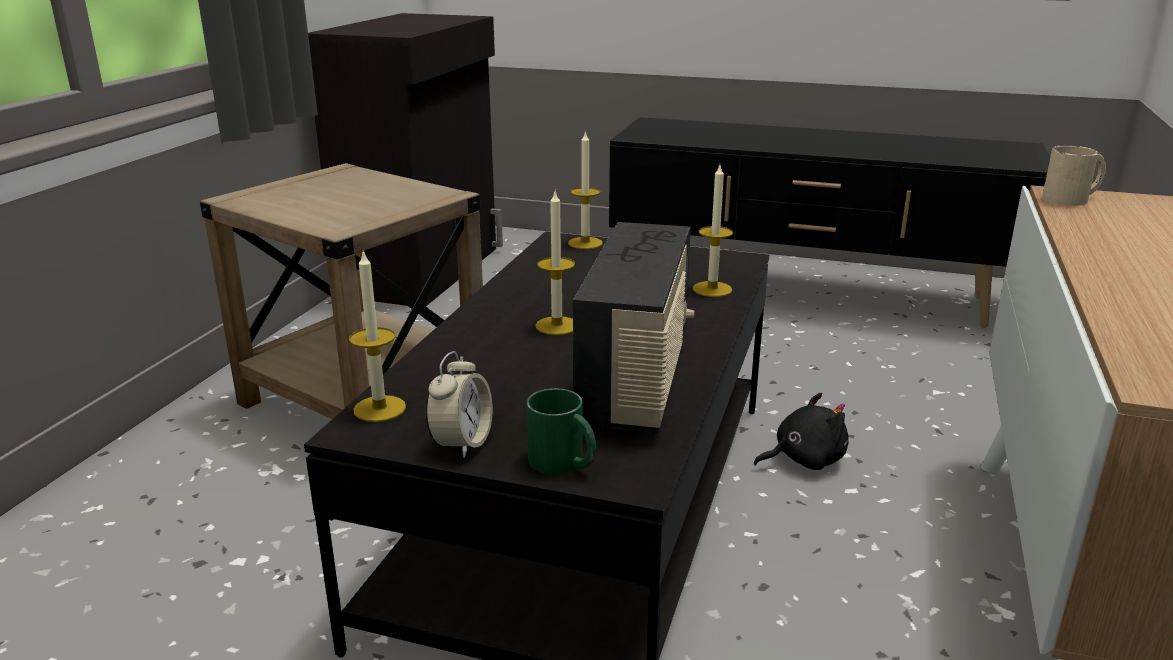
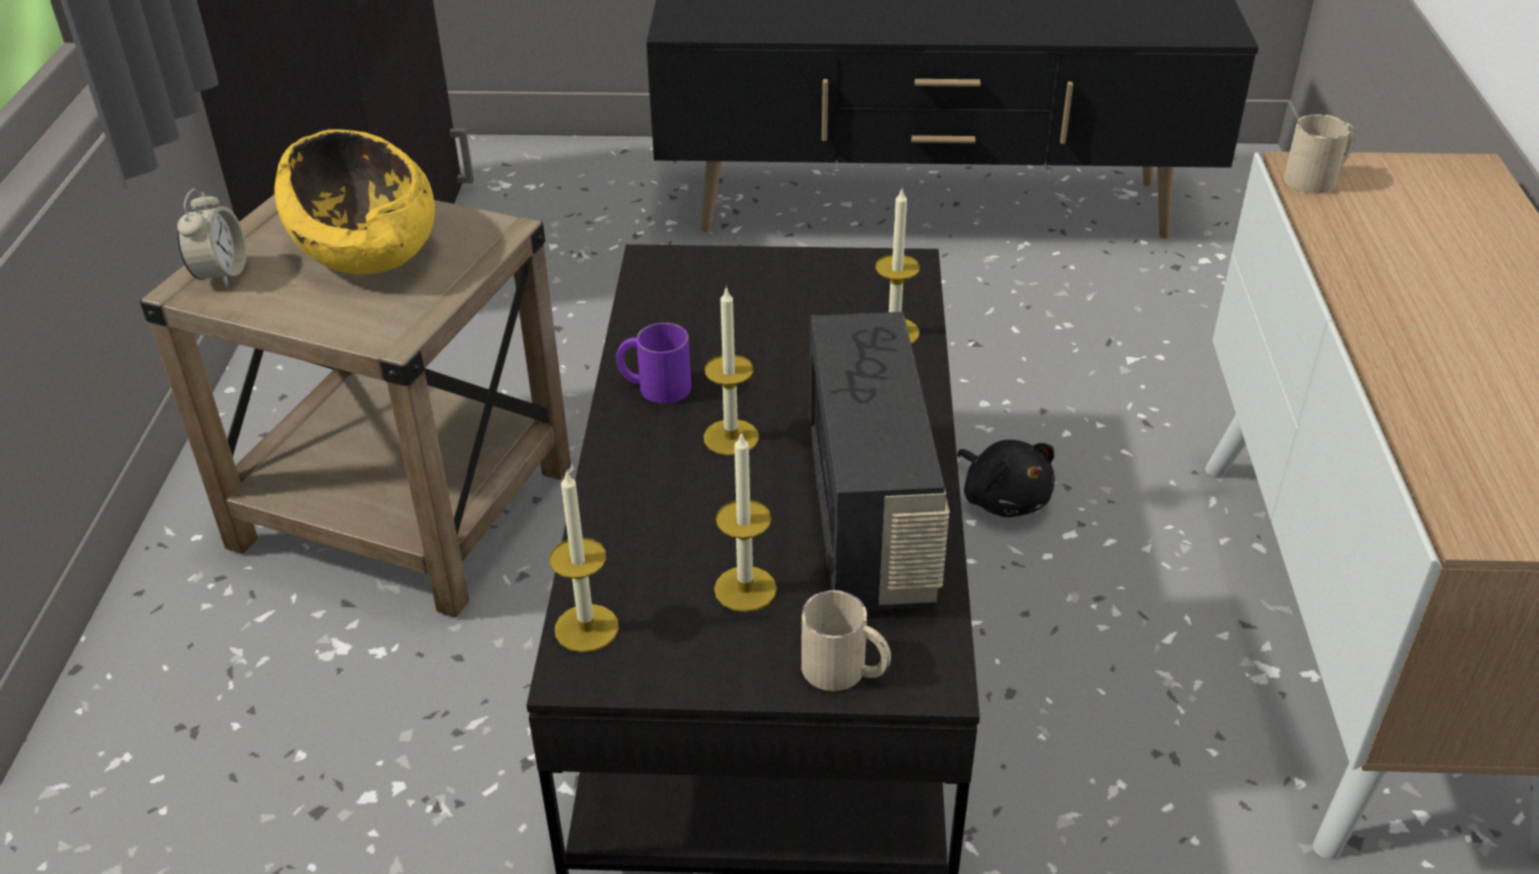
camera: 15 degrees left, 15 degrees up
alarm clock [425,351,493,458] -> alarm clock moved to [177,188,246,287]
green mug [526,388,596,474] -> beige mug [801,590,891,691]
candle [568,131,603,249] -> candle moved to [714,431,777,612]
black plush toy [754,393,849,470] -> black plush toy turned 90 degrees clockwise [957,440,1055,517]
none -> yellow bowl [275,129,435,275]
none -> purple mug [616,323,691,404]

